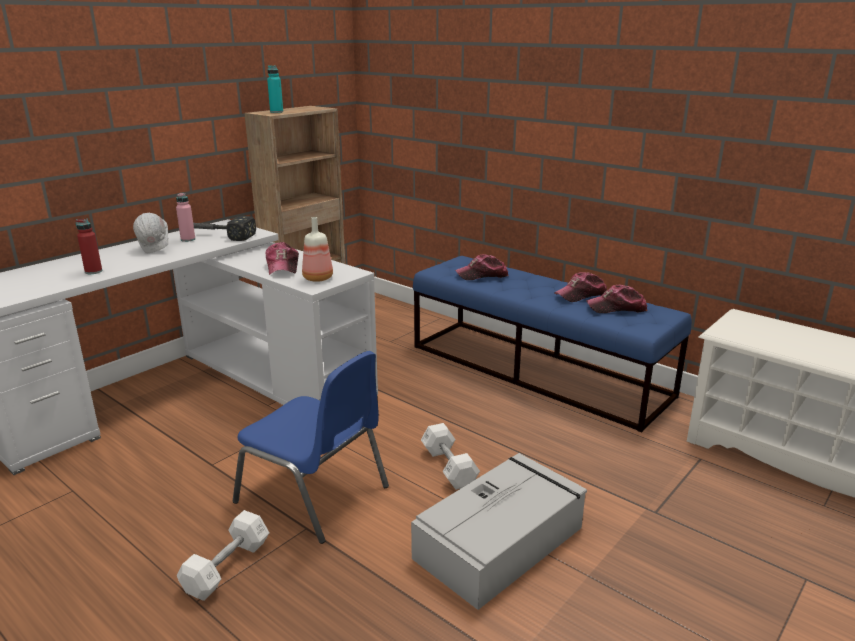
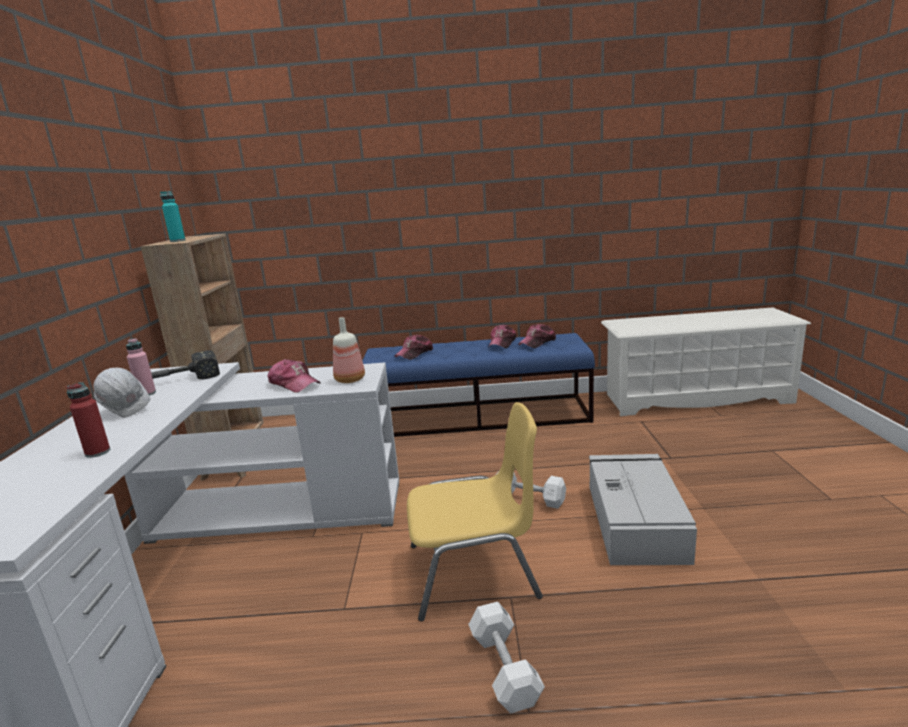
camera: 40 degrees left, 5 degrees down
blue chair [233,351,389,544] -> yellow chair [407,402,543,622]

